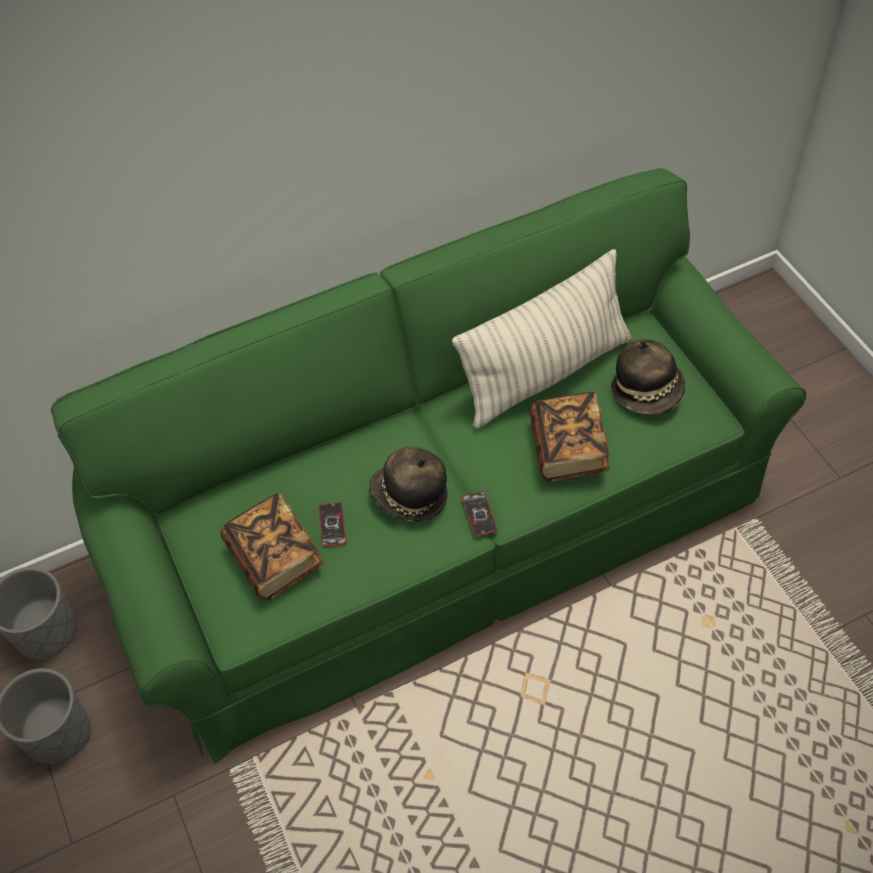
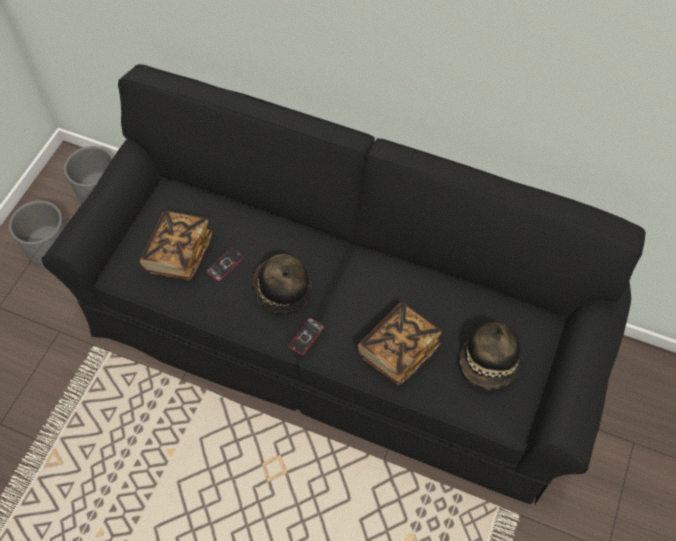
camera: 45 degrees right, 5 degrees up
green sofa [51,168,806,764] -> black sofa [42,64,646,504]
pillow [452,249,632,428] -> none

